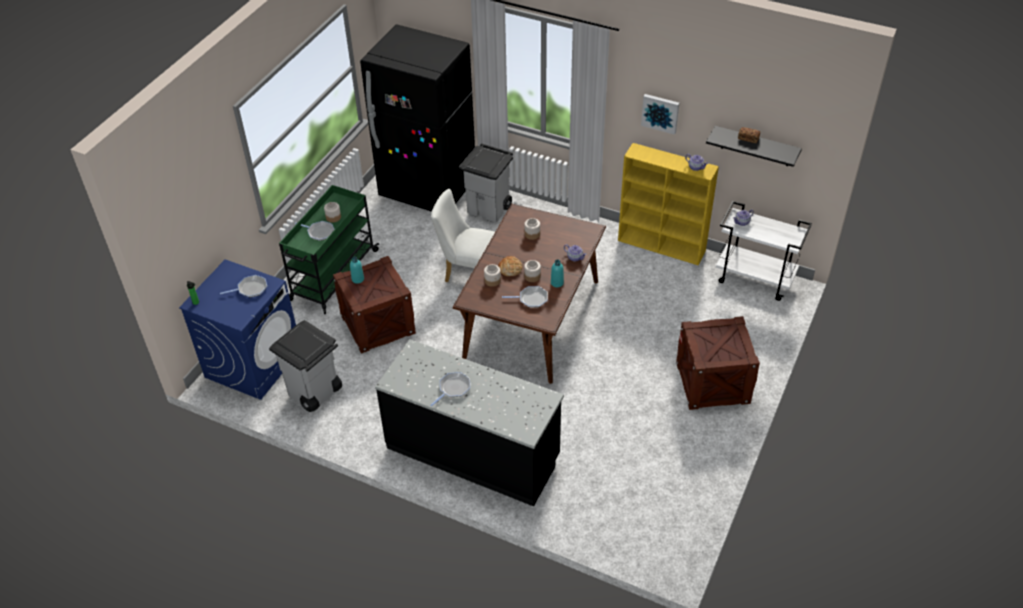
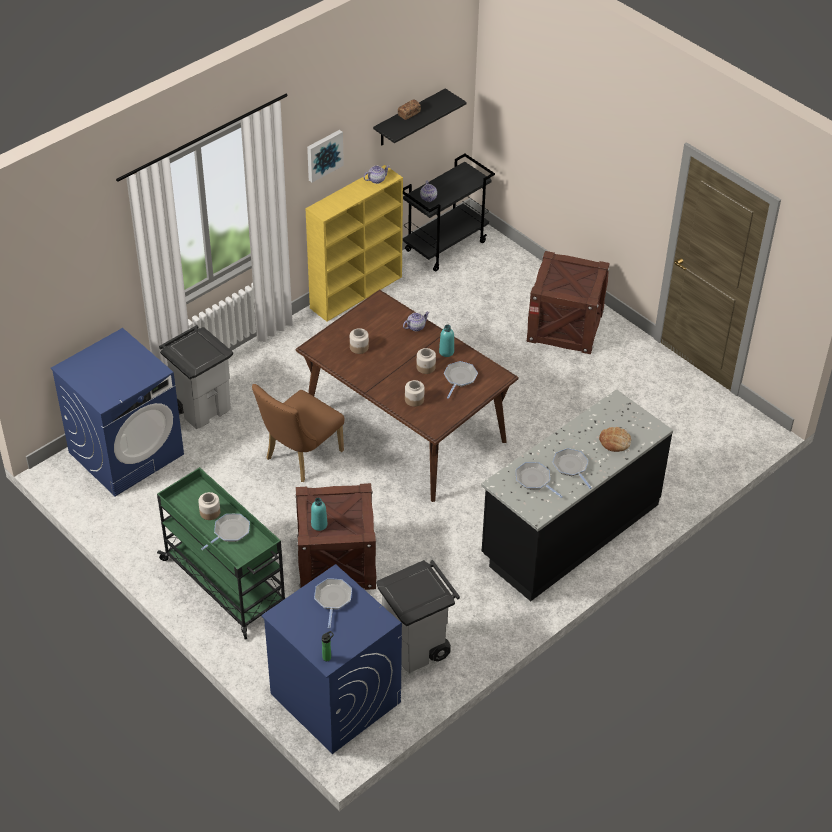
camera: 70 degrees left, 0 degrees up
black fridge [360,25,475,212] -> blue washing machine [51,328,184,496]
white chair [431,189,495,282] -> brown chair [252,384,344,482]
bread [498,256,522,276] -> bread moved to [599,427,631,452]
white cart [716,201,812,301] -> black cart [403,154,495,272]
none -> frying pan [516,462,563,498]

